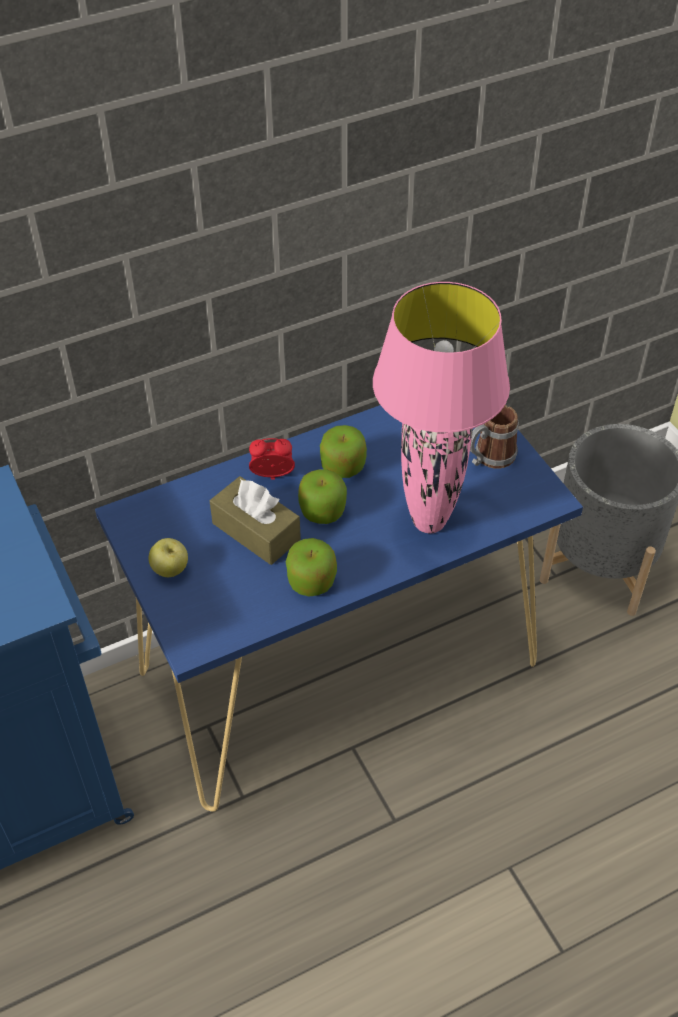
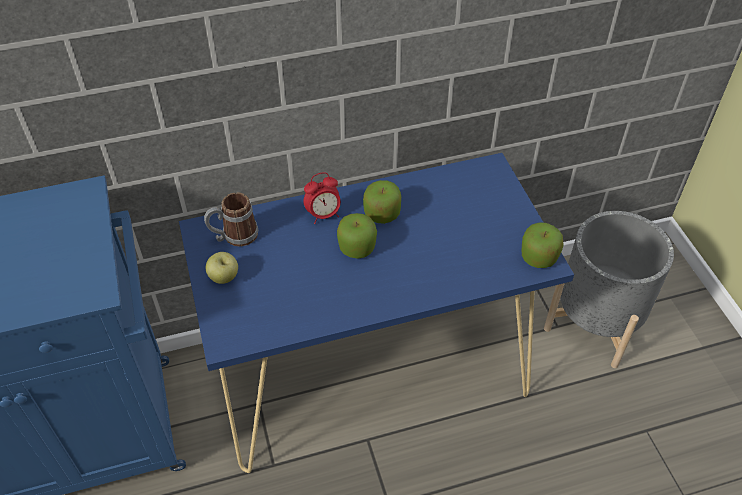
camera: 10 degrees right, 0 degrees up
brown tissue box [210,476,301,565] -> none
alarm clock [249,438,295,480] -> alarm clock turned 150 degrees clockwise [304,172,341,224]
apple [286,538,337,597] -> apple moved to [522,223,563,268]
pink table lamp [373,282,510,533] -> none
mug [470,405,519,469] -> mug moved to [204,192,259,247]

